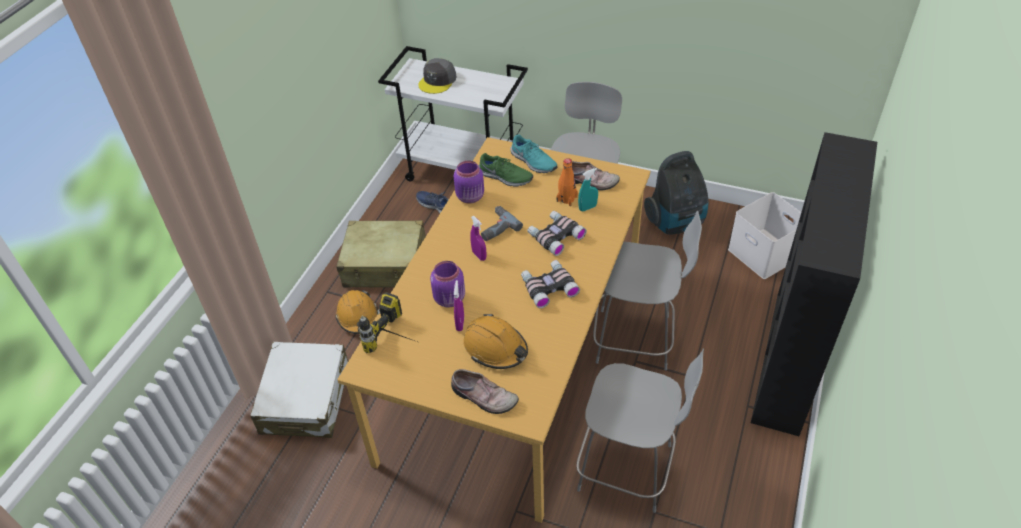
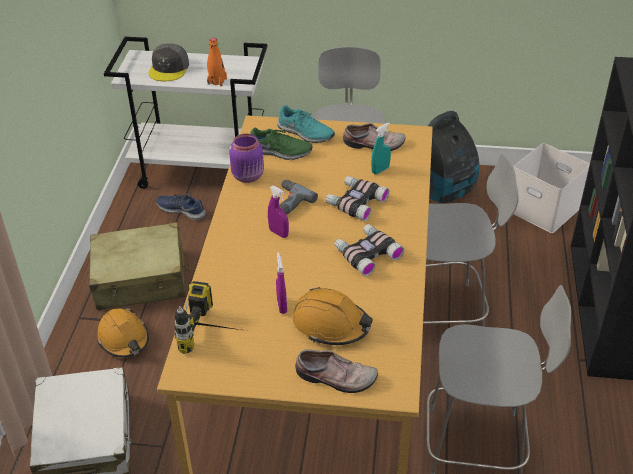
camera: 15 degrees left, 5 degrees down
purple jar [430,261,465,307] -> none
orange bottle [556,158,578,206] -> orange bottle moved to [207,38,227,86]

